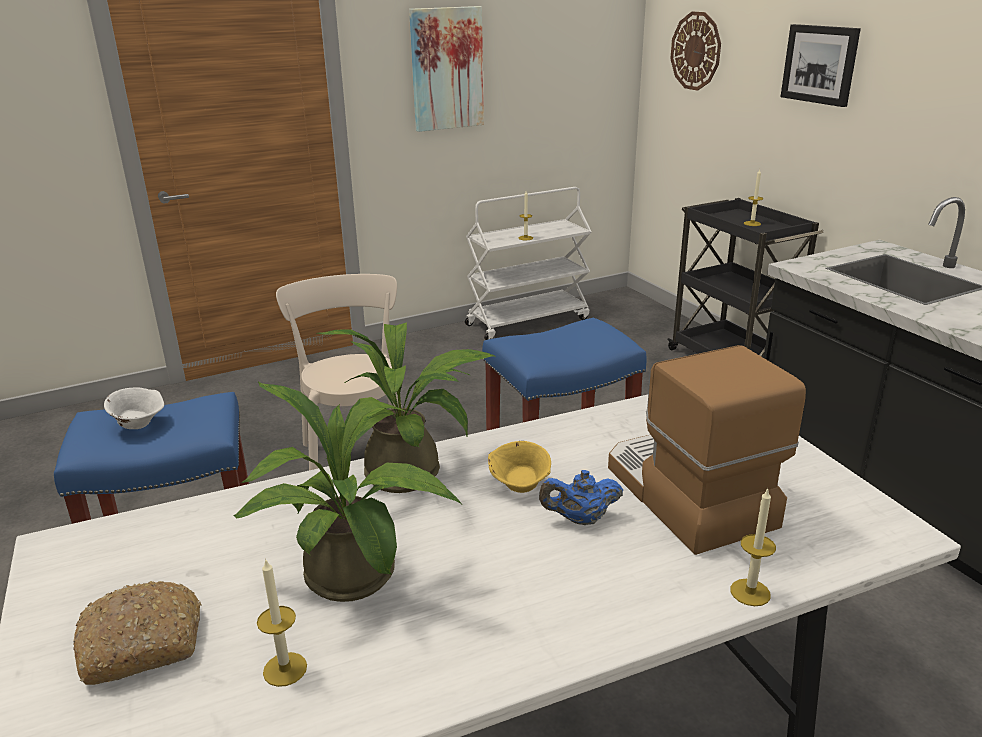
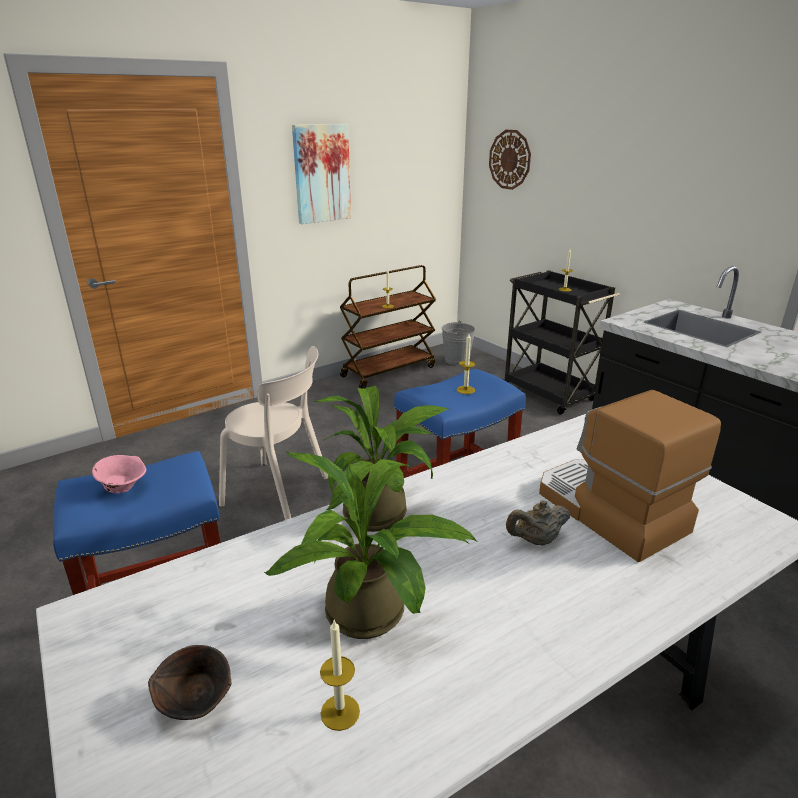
camera: 10 degrees left, 0 degrees up
bread [73,581,202,685] -> brown bowl [148,645,231,720]
white bowl [104,388,164,429] -> pink bowl [92,455,146,493]
beige chair [276,274,402,470] -> beige chair turned 135 degrees clockwise [219,346,328,520]
white cart [465,187,591,340] -> brown cart [340,265,436,389]
yellow bowl [488,441,551,493] -> none
blue teapot [539,470,623,525] -> beige teapot [506,500,570,546]
candle [730,488,776,606] -> candle moved to [457,334,475,394]
picture [781,24,861,107] -> none
none -> grey bucket [442,320,475,365]

